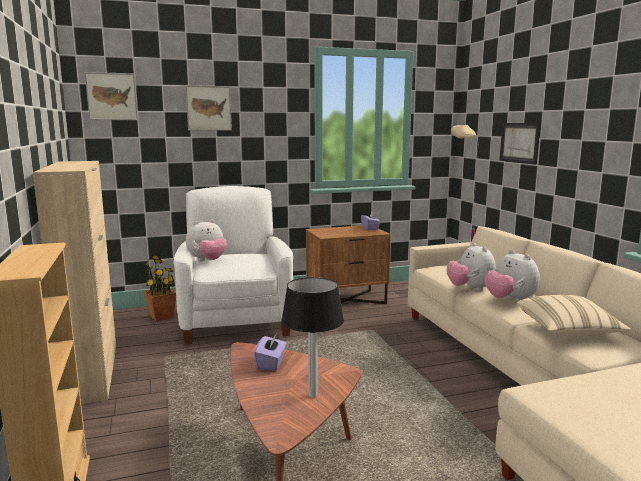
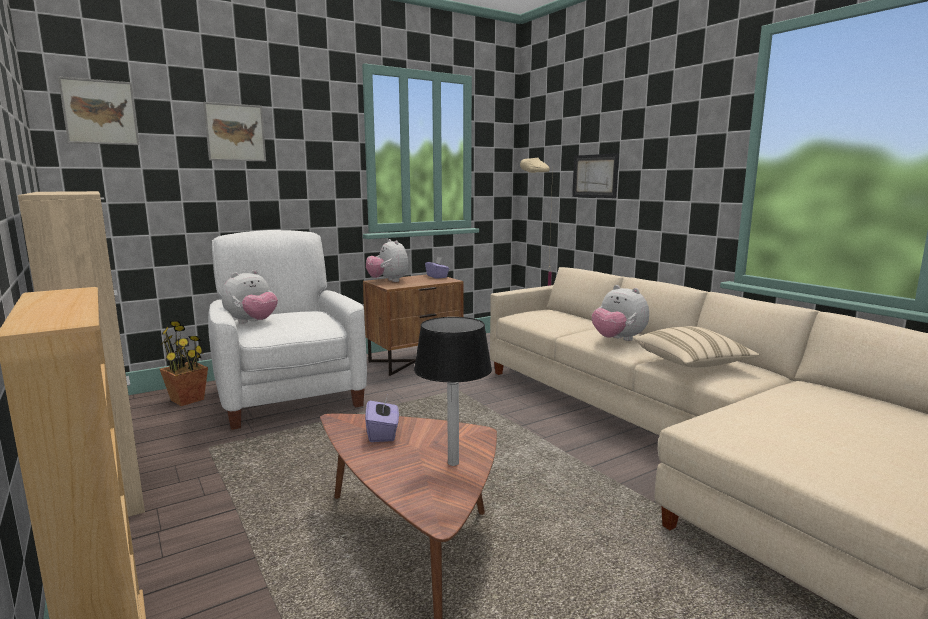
camera: 15 degrees left, 0 degrees up
plush toy [447,243,496,291] -> plush toy moved to [366,239,409,282]

